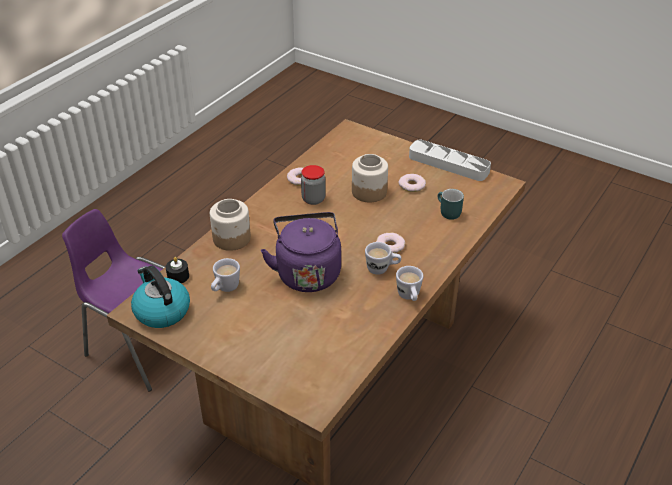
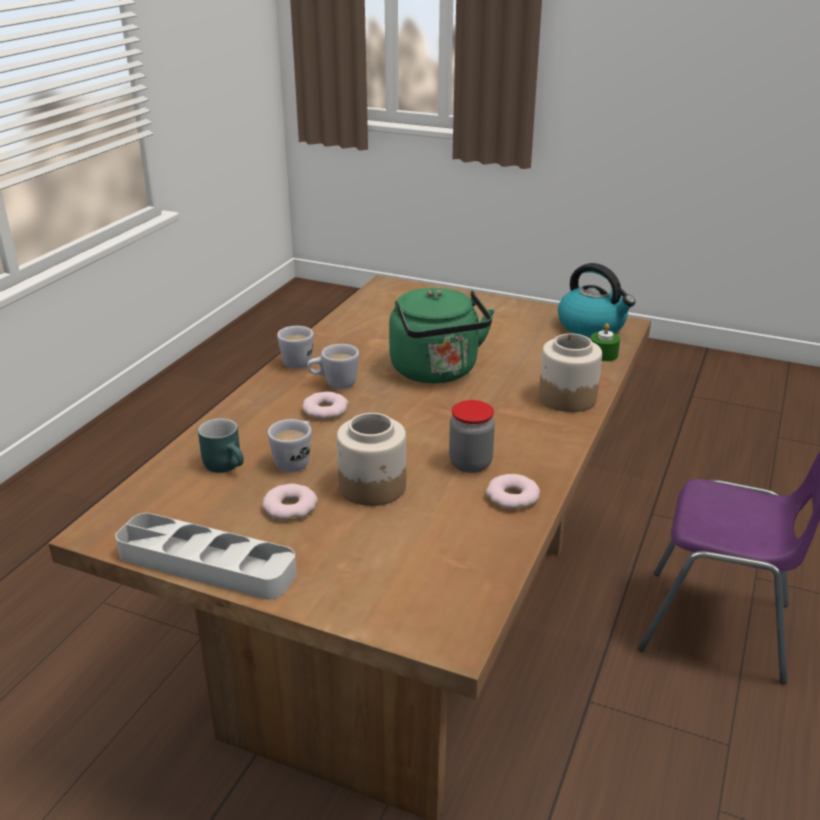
camera: 170 degrees right, 10 degrees down
black candle [166,257,189,283] -> green candle [591,323,620,361]
white mug [211,258,240,292] -> white mug moved to [267,419,312,472]
purple kettle [261,212,341,292] -> green kettle [389,288,494,383]

